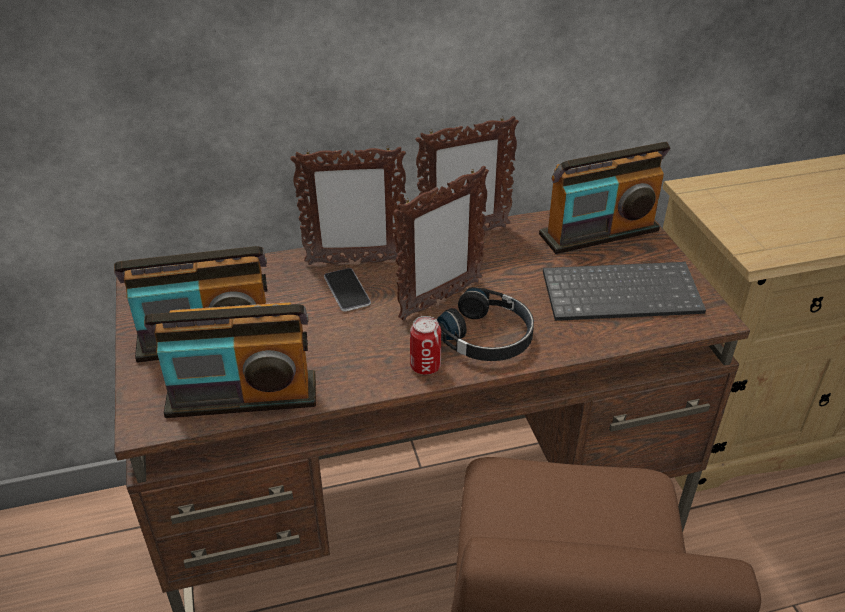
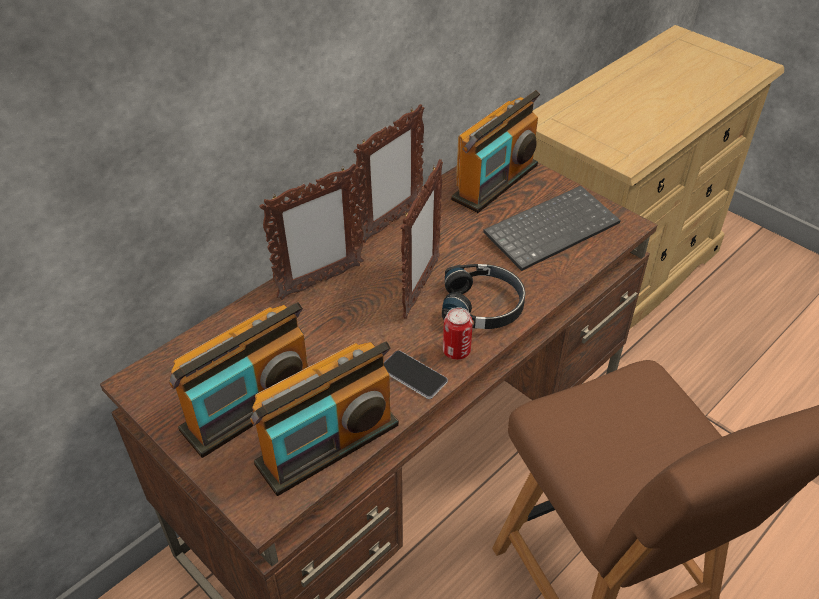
camera: 30 degrees left, 5 degrees up
phone [324,268,371,312] -> phone moved to [384,350,448,399]

